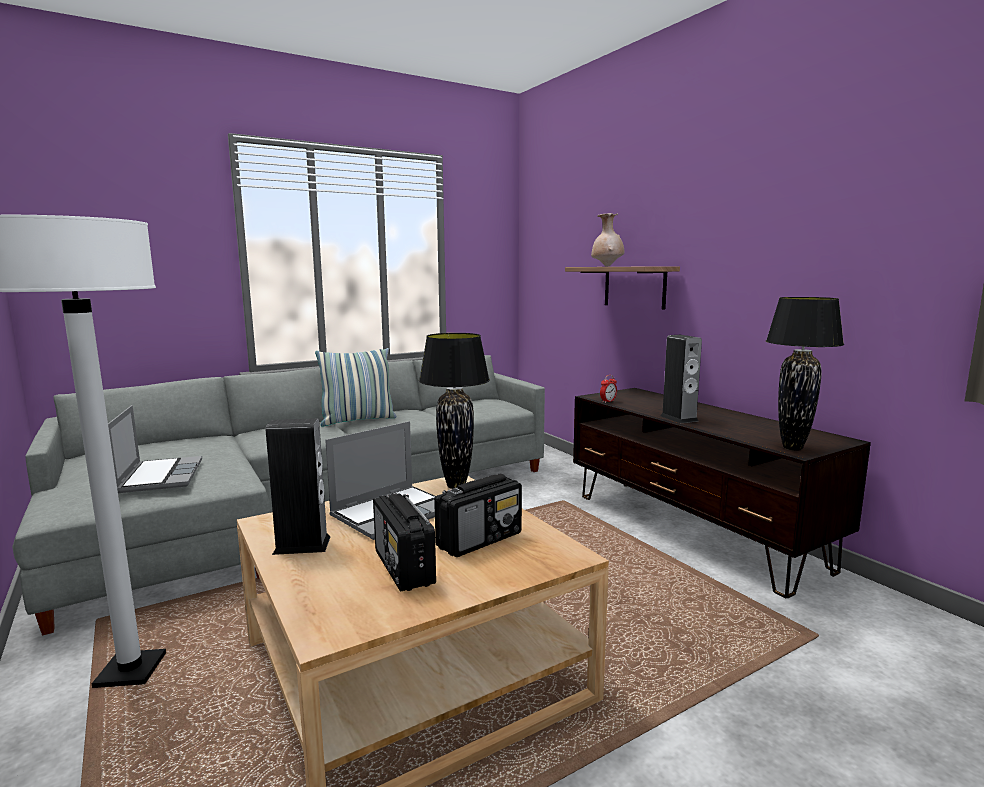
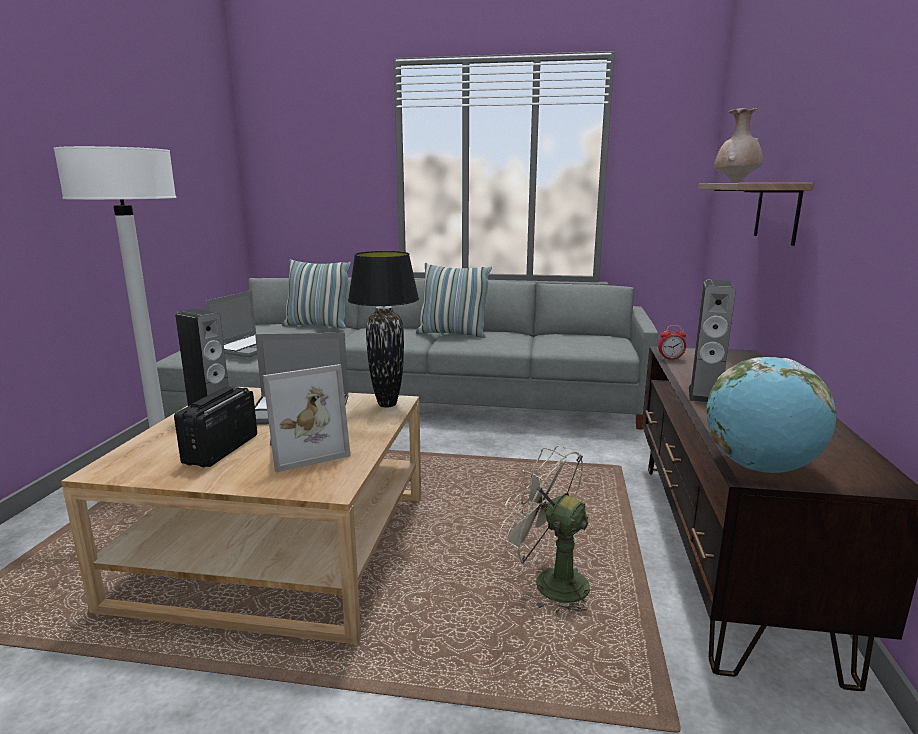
camera: 40 degrees right, 5 degrees up
radio [434,474,522,557] -> picture frame [263,364,351,473]
black table lamp [766,297,844,451] -> globe [706,357,837,473]
none -> pillow [282,259,351,329]
none -> beige fan [499,445,590,615]

